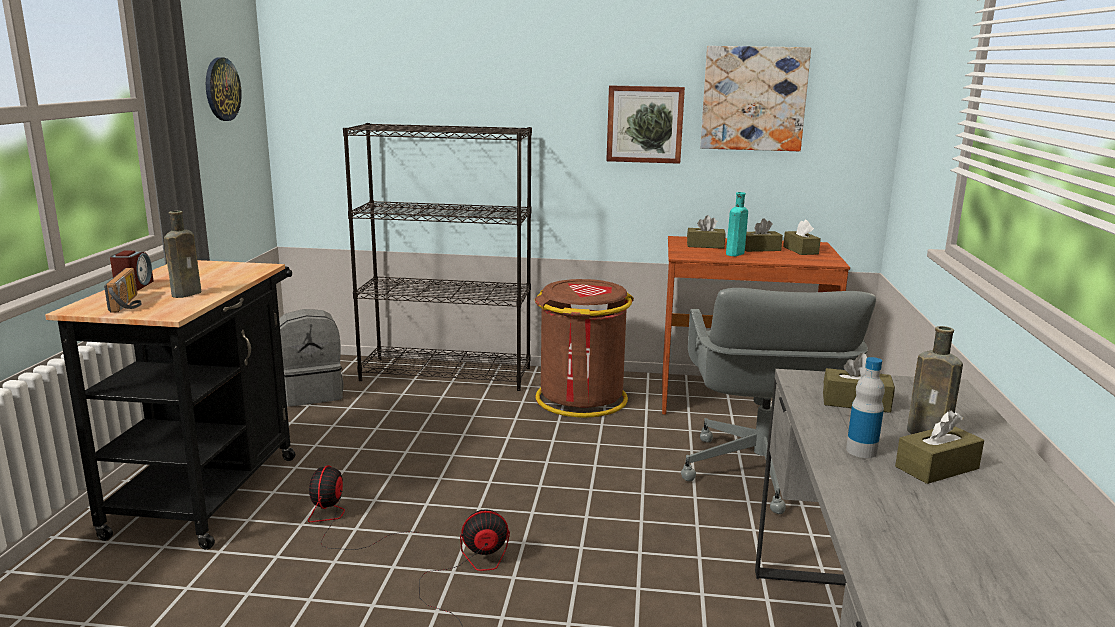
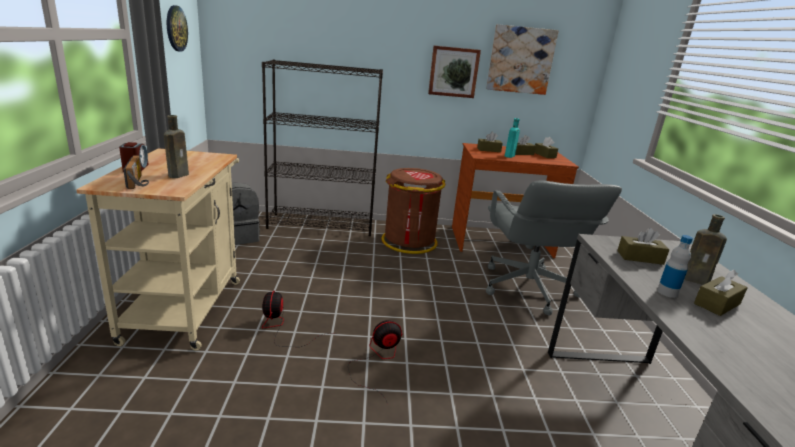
camera: 10 degrees left, 5 degrees up
black cart [45,260,295,550] -> beige cart [76,148,240,351]

